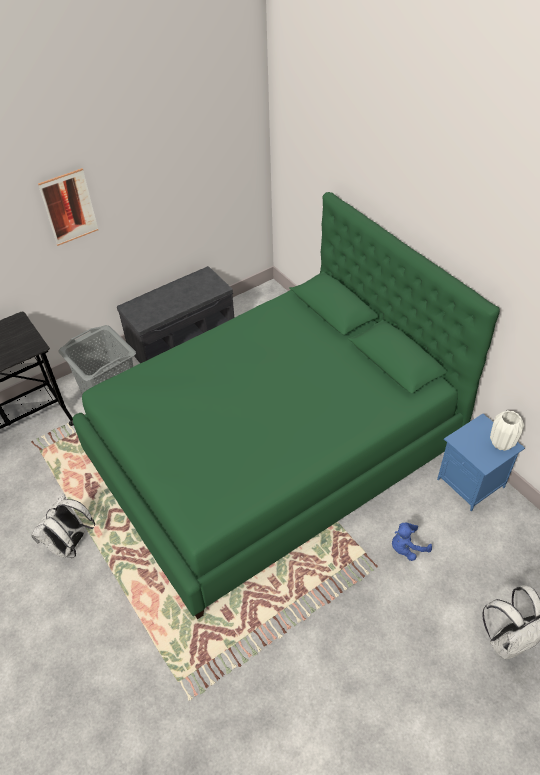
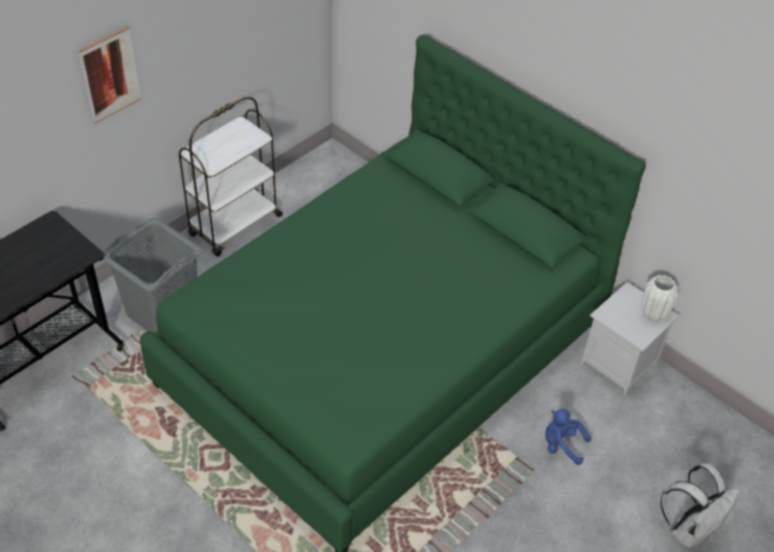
camera: 15 degrees left, 0 degrees up
white backpack [31,493,95,558] -> none
grey bench [117,266,234,363] -> white cart [179,97,283,257]
blue plush toy [392,523,432,561] -> blue plush toy turned 60 degrees clockwise [545,409,591,465]
blue nightstand [437,414,525,512] -> grey nightstand [581,282,679,396]

